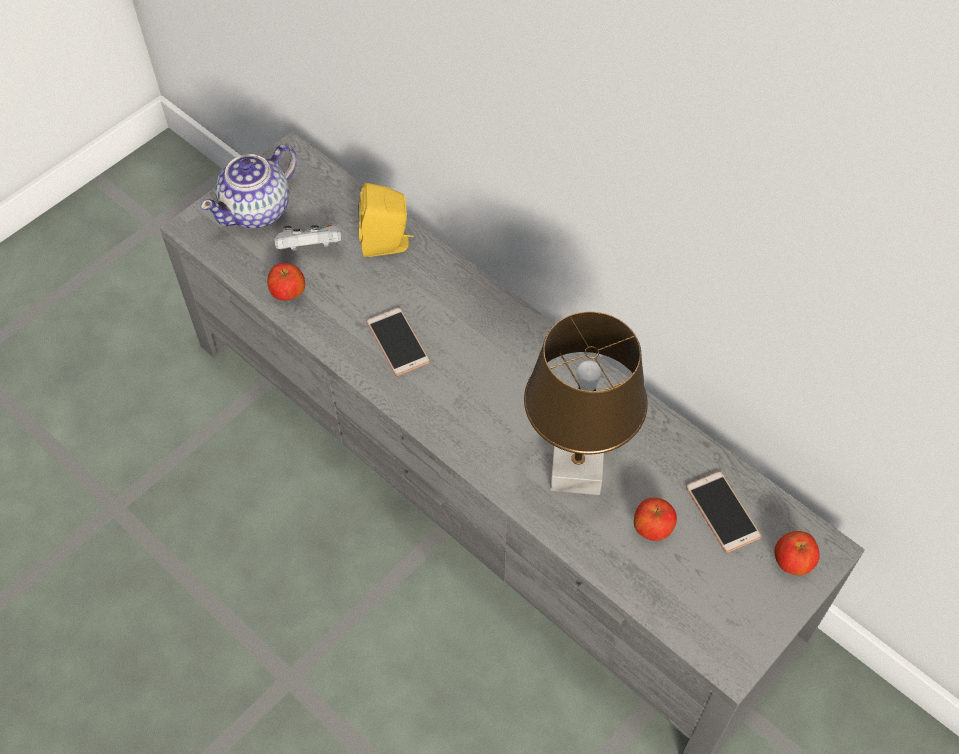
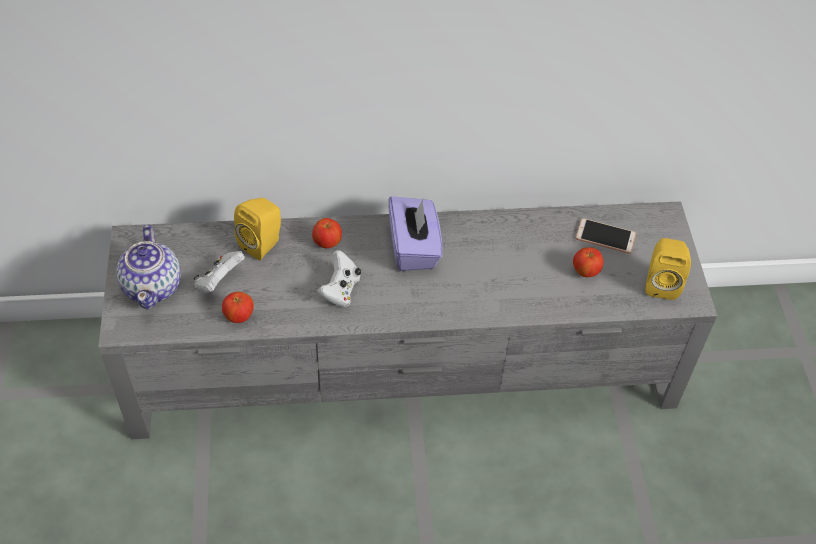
camera: 50 degrees left, 5 degrees down
phone [367,307,430,376] -> white game controller [317,250,361,307]
brown table lamp [524,312,648,495] -> none
apple [775,531,819,575] -> apple moved to [312,218,342,248]
none -> purple tissue box [388,196,442,271]
none -> yellow speaker [645,238,691,300]

